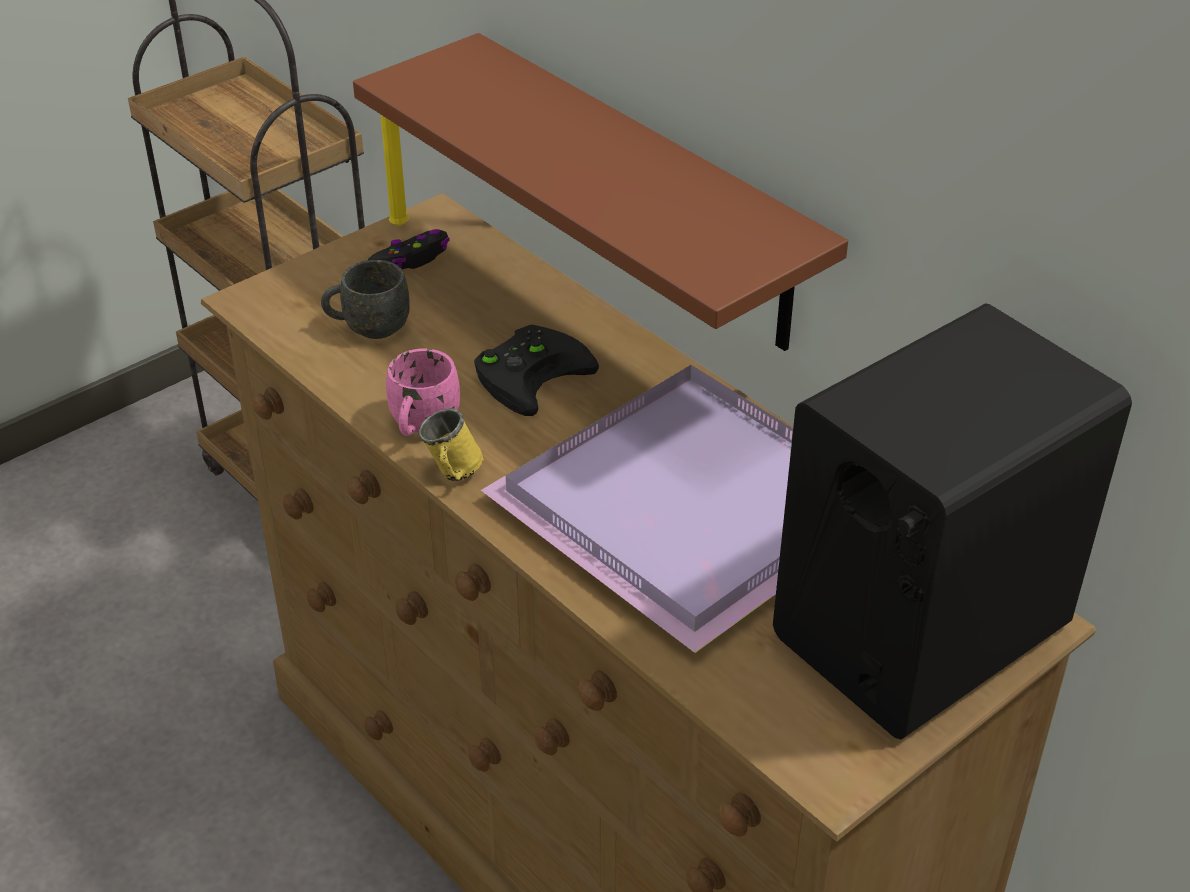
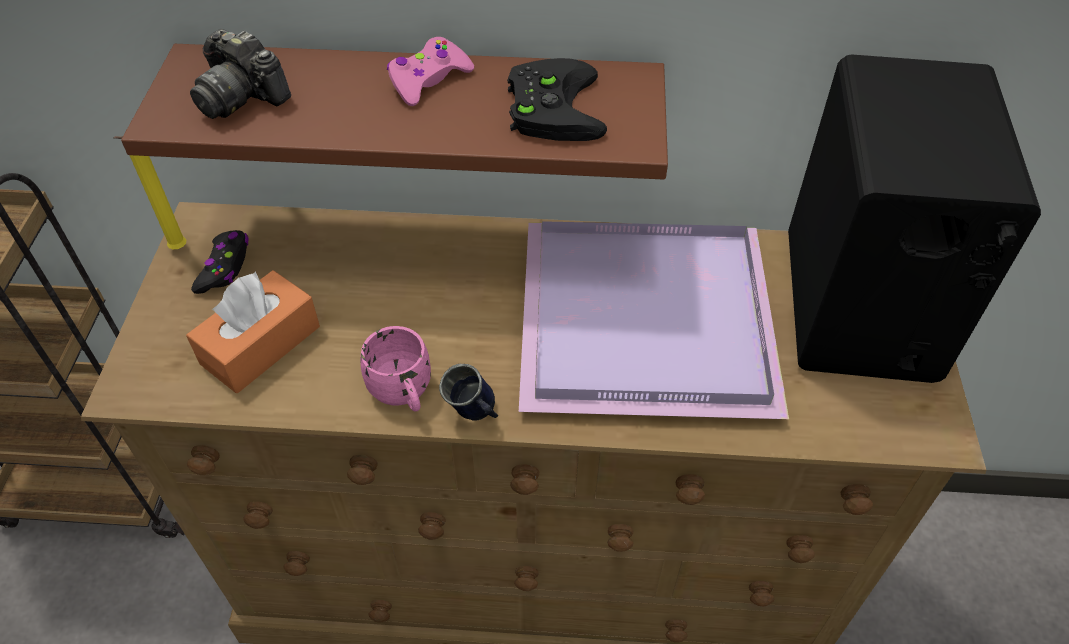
camera: 45 degrees left, 10 degrees up
grey mug [321,260,410,339] -> orange tissue box [186,270,320,393]
yellow mug [419,408,484,481] -> blue mug [439,364,498,421]
black game controller [474,324,599,416] -> black game controller moved to [507,58,607,141]
none -> camera [190,29,291,119]
none -> pink game controller [387,37,474,106]

